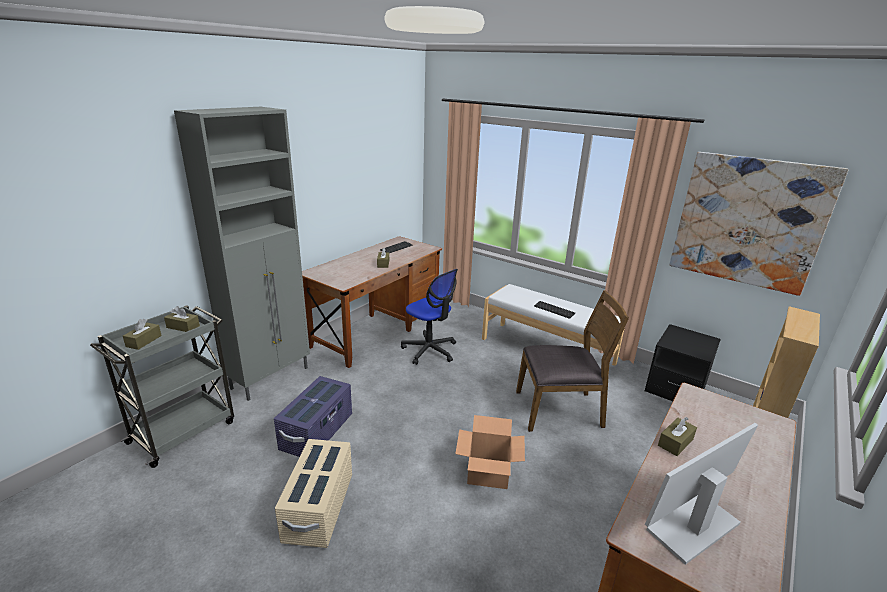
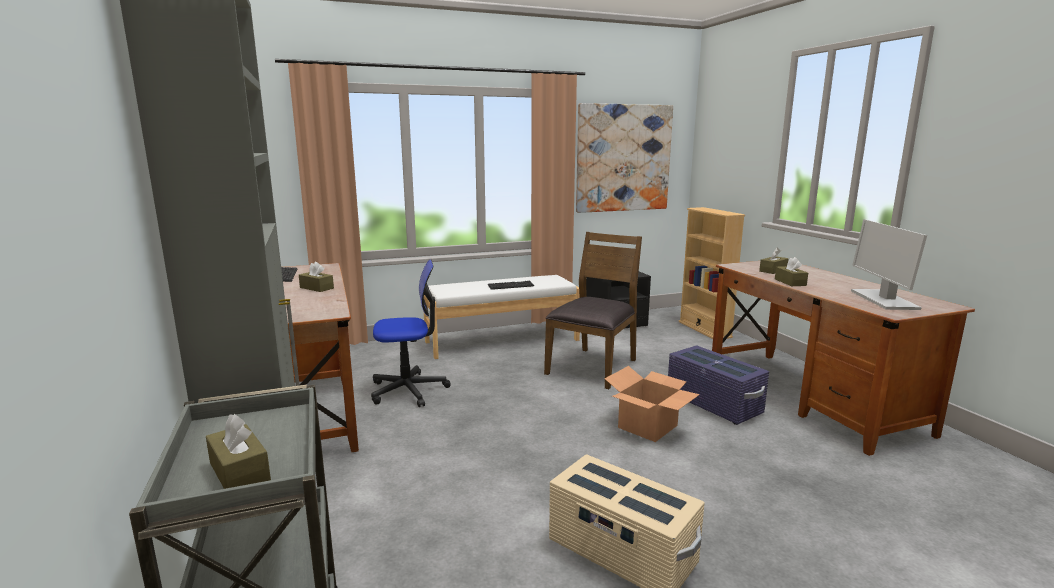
camera: 55 degrees left, 10 degrees down
brown tissue box [164,306,200,332] -> brown tissue box moved to [759,248,789,274]
purple storage box [274,376,352,457] -> purple storage box moved to [668,346,769,425]

